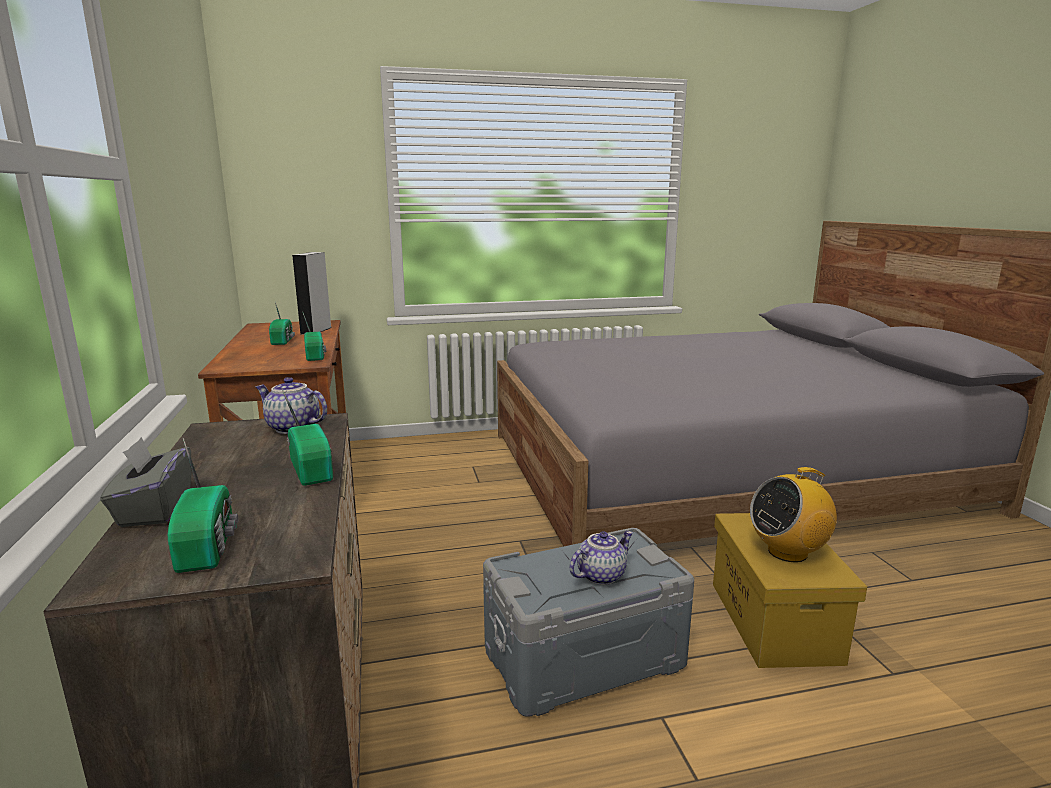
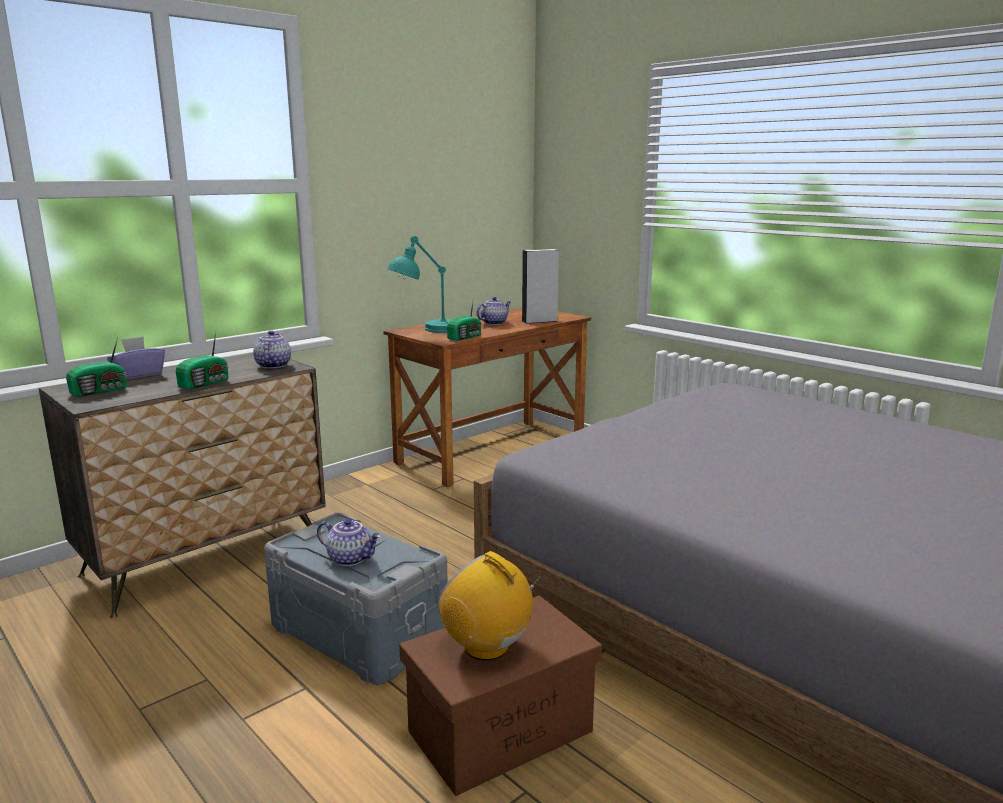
camera: 60 degrees right, 0 degrees up
grey tissue box [100,437,192,527] -> purple tissue box [107,337,165,380]
radio [269,302,295,345] -> teapot [476,297,511,325]
yellow storage box [713,513,867,668] -> brown storage box [399,595,602,796]
none -> turquoise table lamp [387,236,452,333]

